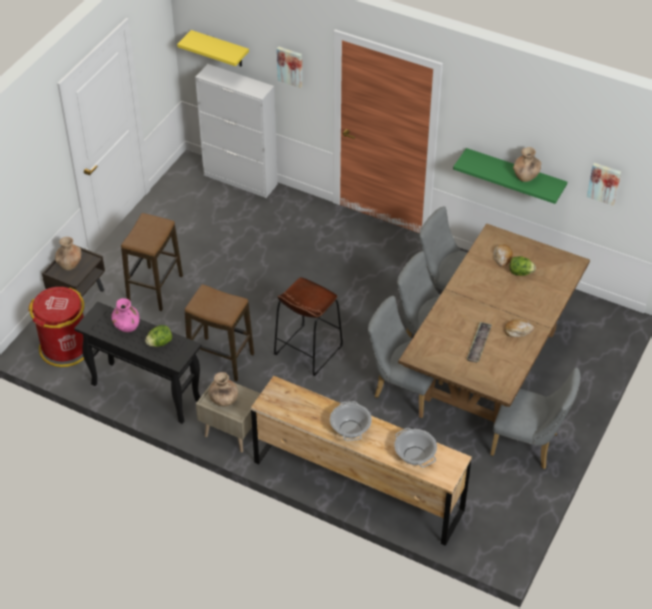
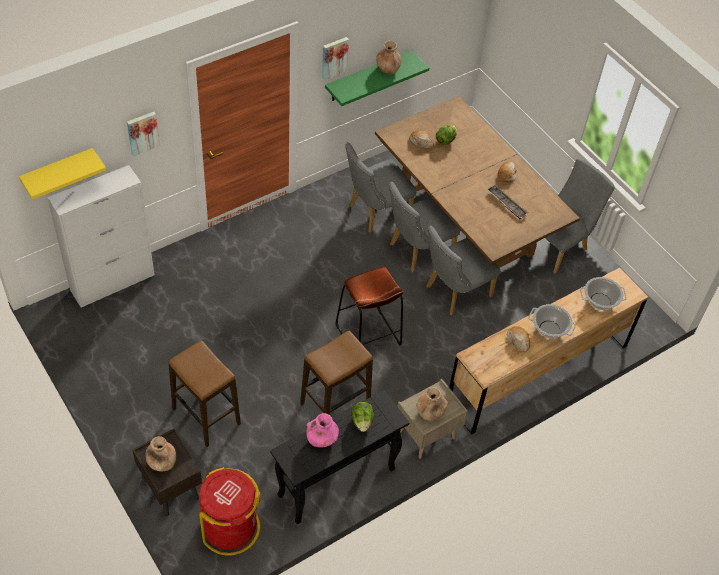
camera: 65 degrees left, 5 degrees up
picture [587,163,621,206] -> picture moved to [322,37,349,80]
none -> bread [507,326,530,352]

